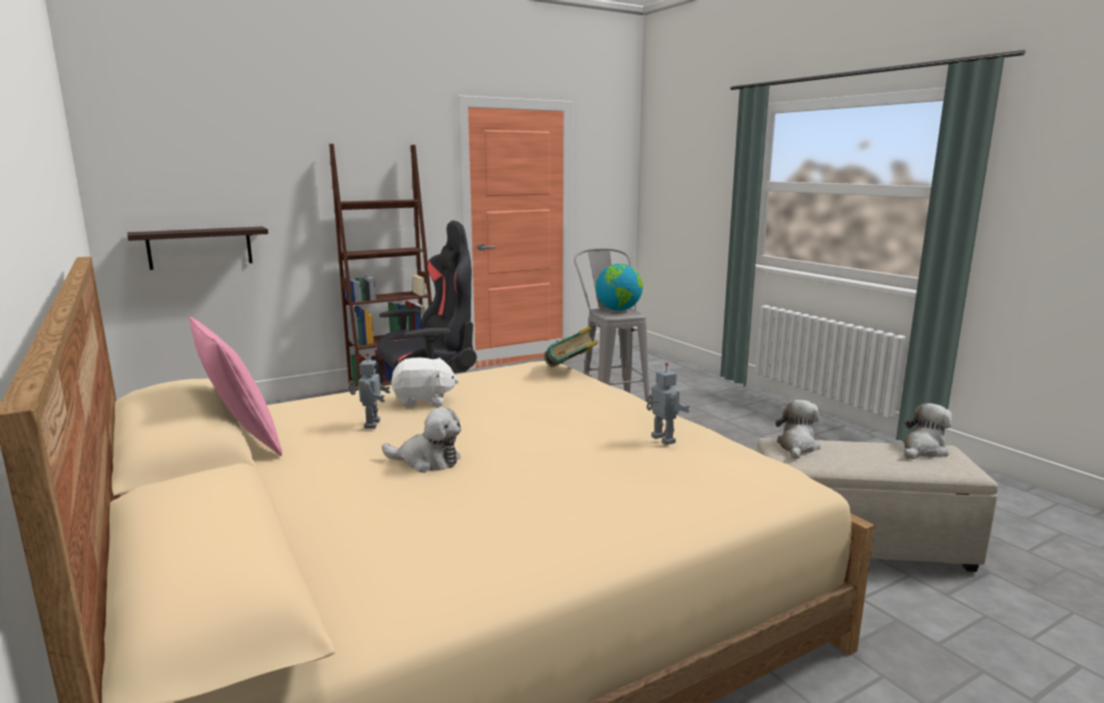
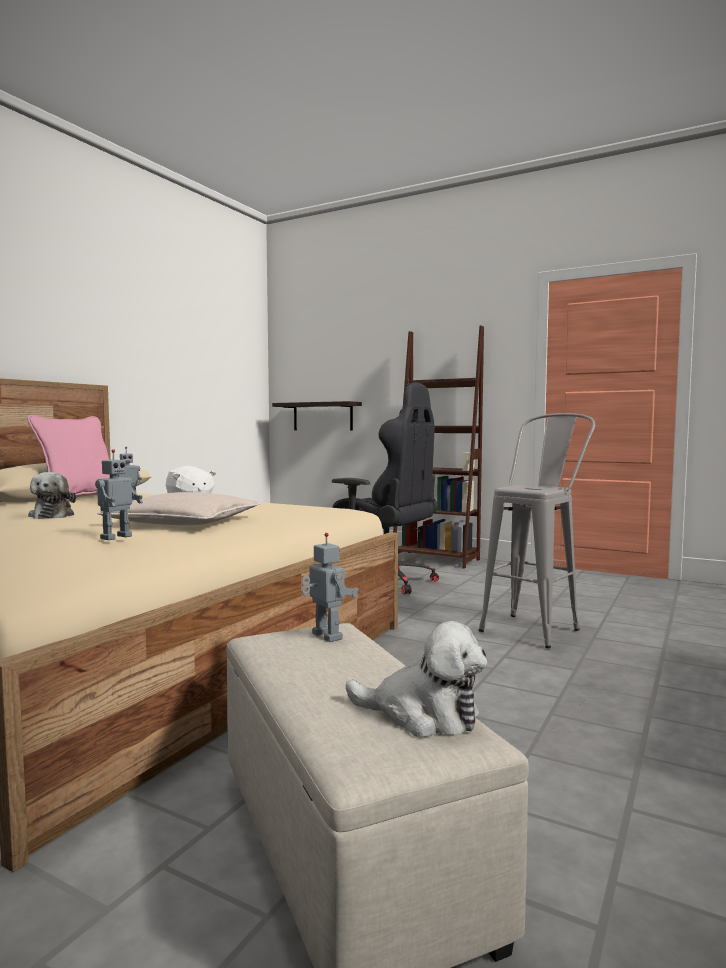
camera: 60 degrees right, 10 degrees down
book [544,326,598,367] -> none
globe [596,264,643,311] -> none
plush toy [776,400,821,459] -> toy robot [302,533,359,642]
none -> beige pillow [97,492,261,525]

